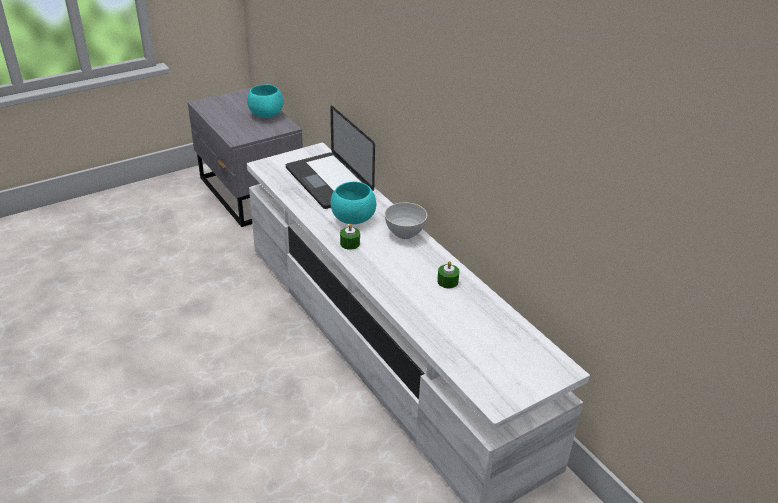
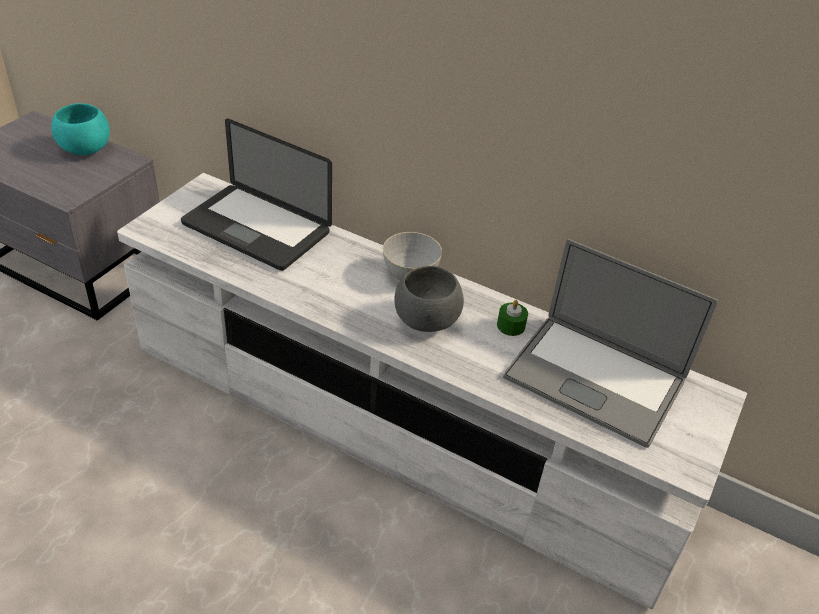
camera: 30 degrees left, 5 degrees up
turquoise bowl [331,182,376,224] -> none
green candle [340,224,360,250] -> none
none -> grey bowl [395,266,464,332]
none -> laptop [503,239,718,448]

